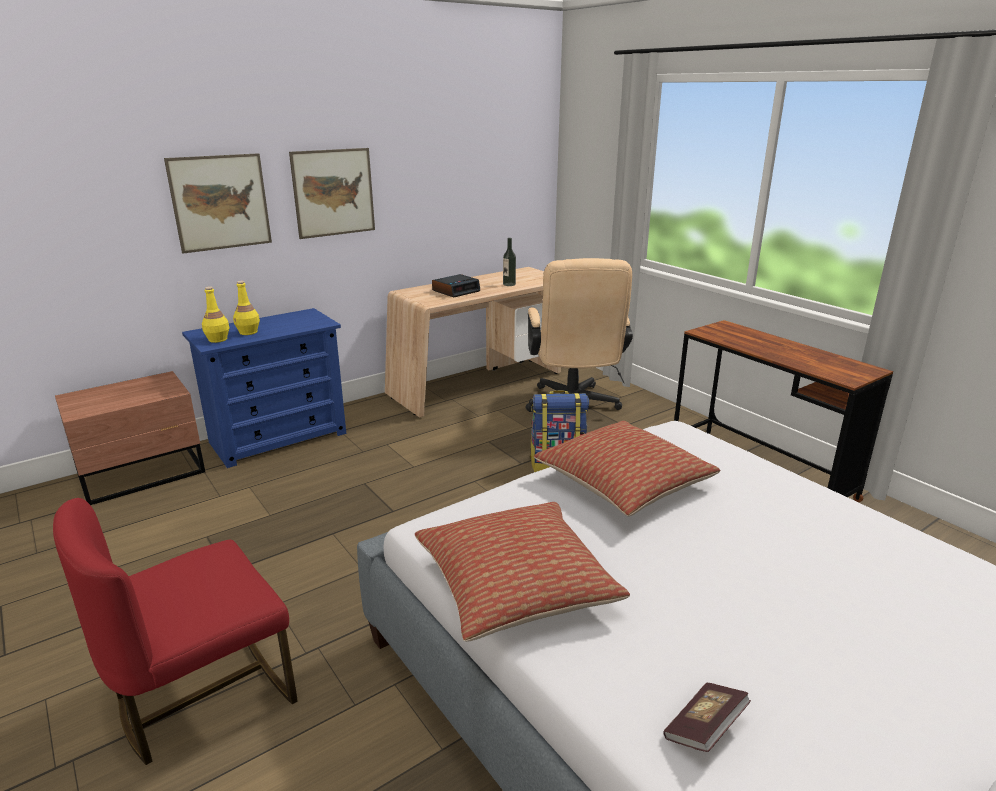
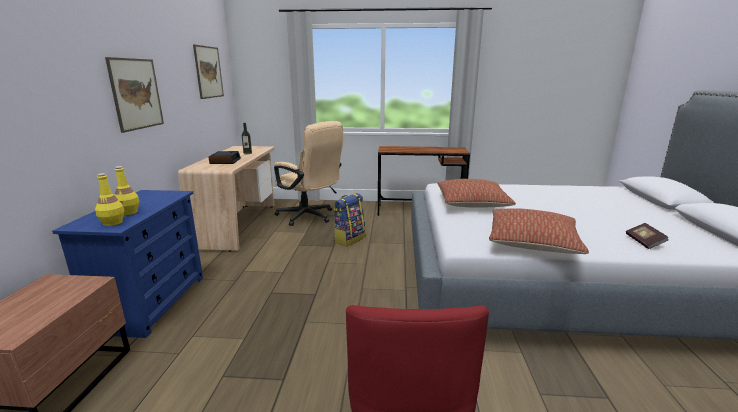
camera: 50 degrees left, 5 degrees down
picture [164,153,272,253] -> picture moved to [193,45,224,99]

